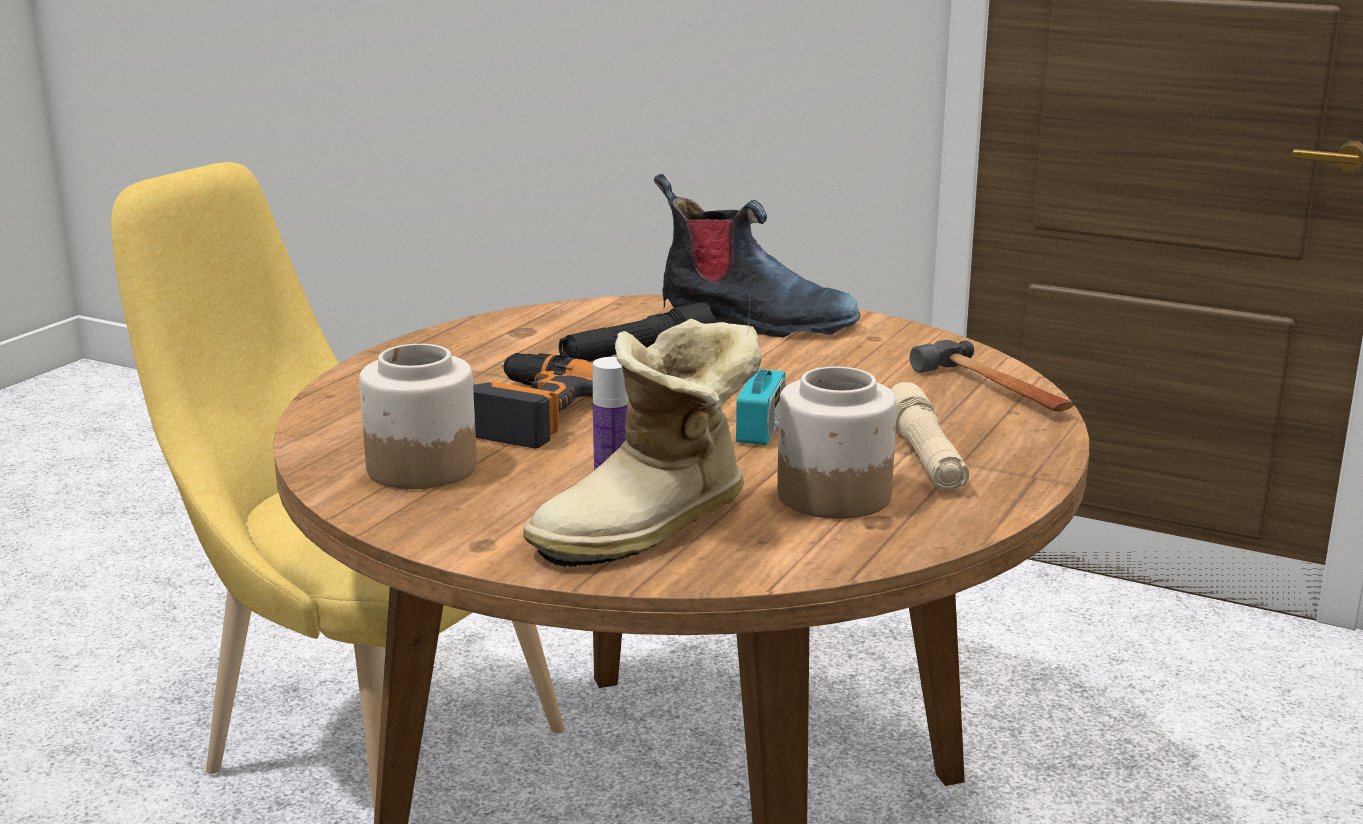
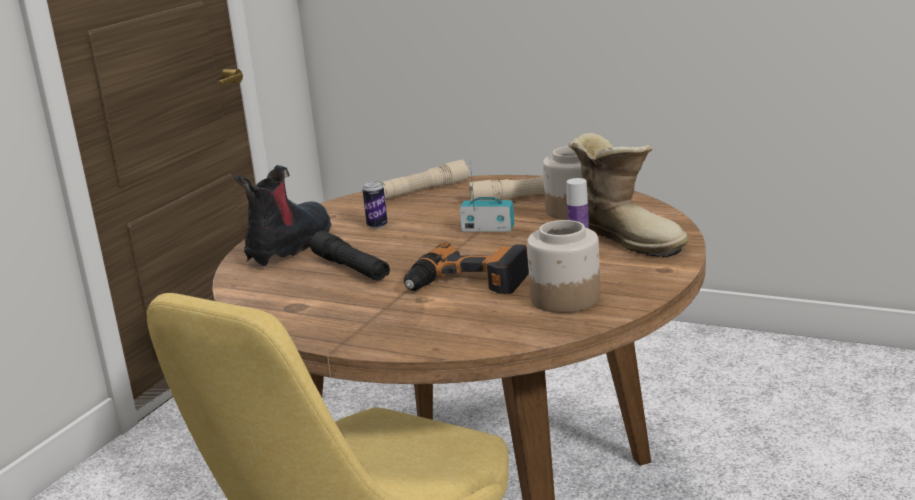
camera: 90 degrees left, 0 degrees up
hammer [910,340,1074,412] -> beige flashlight [381,160,469,199]
none -> can [362,181,387,229]

